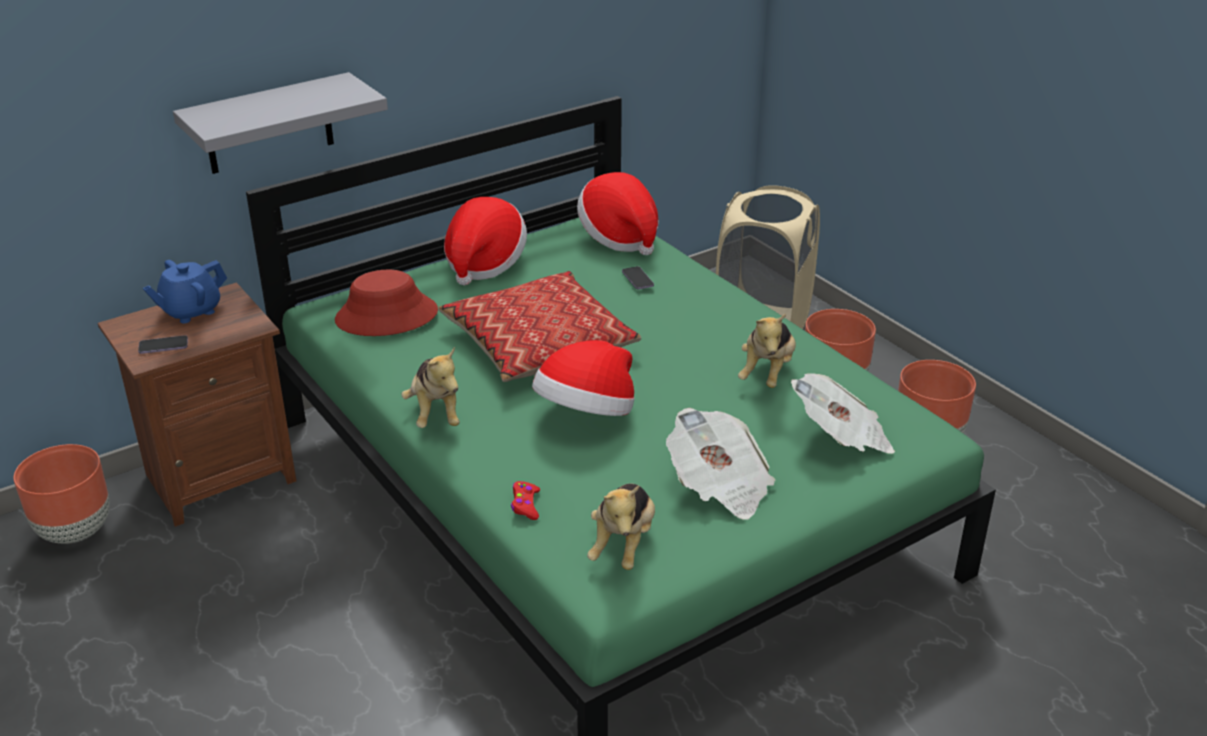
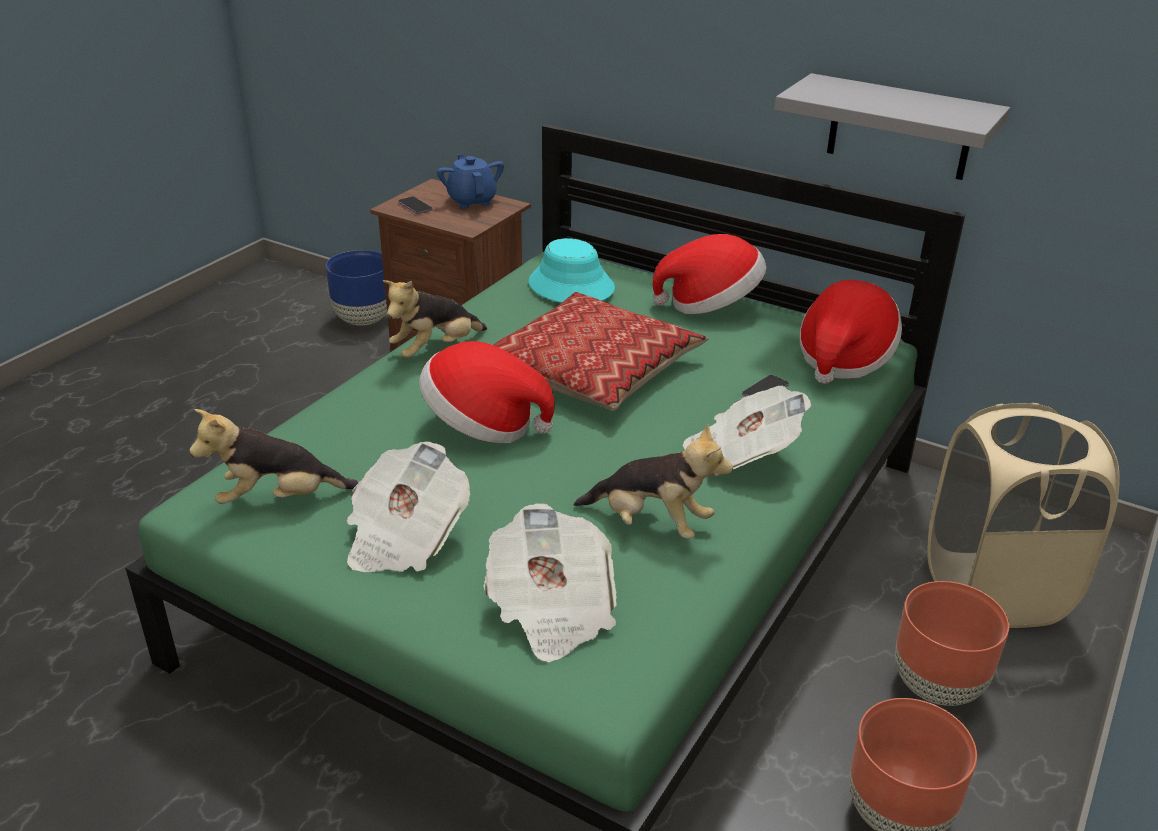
camera: 65 degrees right, 0 degrees up
brown planter [13,444,109,544] -> blue planter [326,250,387,325]
blue teapot [143,260,227,323] -> blue teapot turned 45 degrees clockwise [437,154,504,209]
grey shelf [173,72,388,174] -> grey shelf moved to [774,73,1010,180]
red hat [335,270,438,336] -> turquoise hat [529,238,615,303]
red game controller [511,481,540,520] -> none
plush toy [738,313,796,388] -> plush toy turned 150 degrees counterclockwise [573,423,733,539]
none -> newspaper [683,386,811,469]

